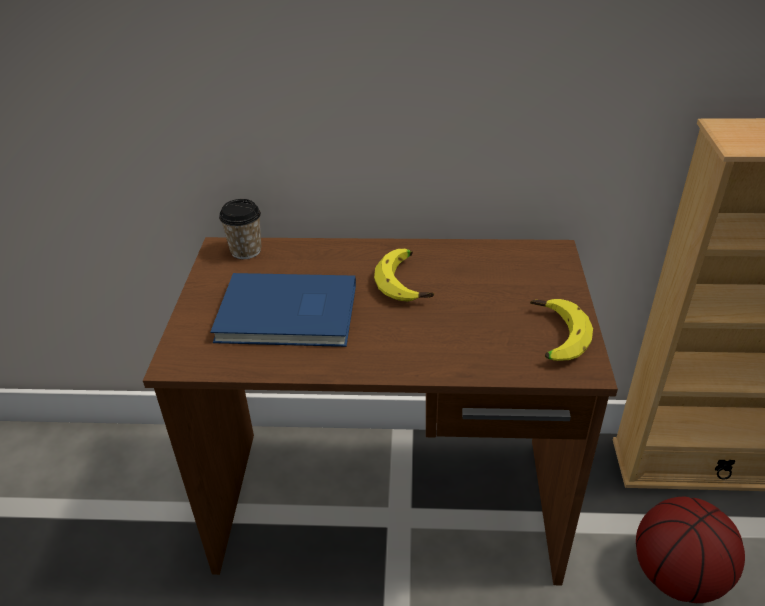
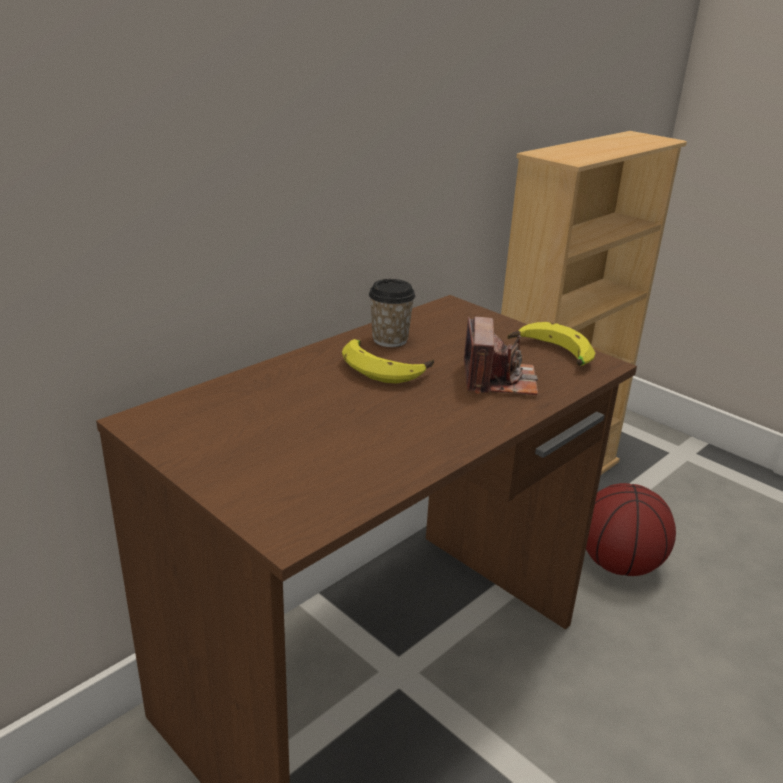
camera: 50 degrees left, 10 degrees down
blue book [210,273,356,347] -> none
cup [219,199,261,259] -> cup moved to [369,279,415,347]
none -> camera [464,317,538,395]

